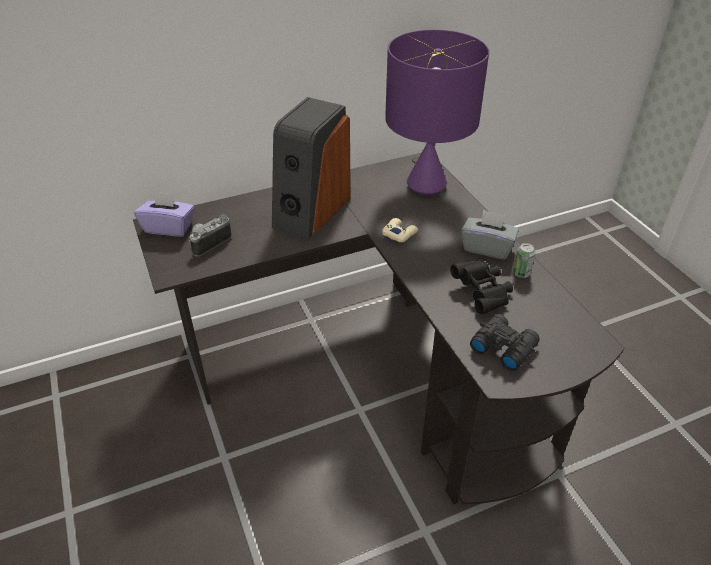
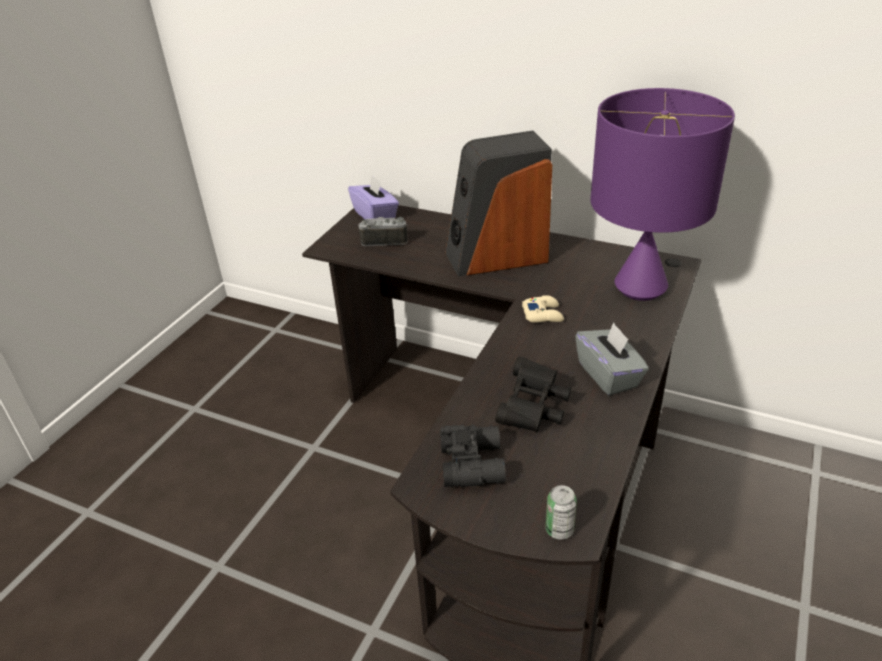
camera: 50 degrees right, 5 degrees down
can [513,243,536,278] -> can moved to [546,485,577,540]

